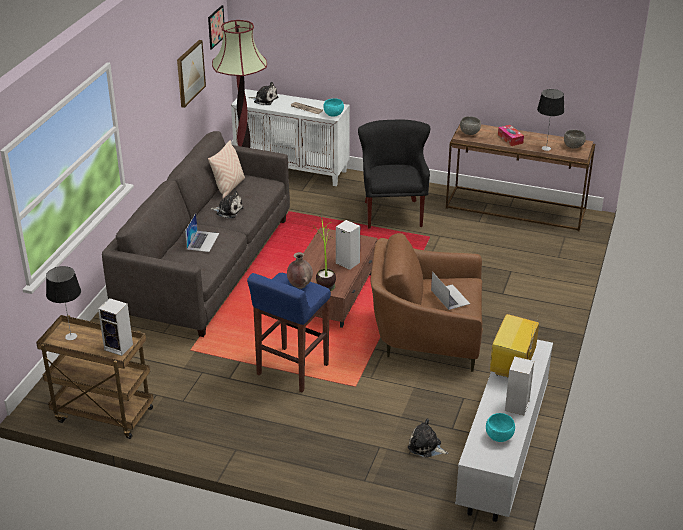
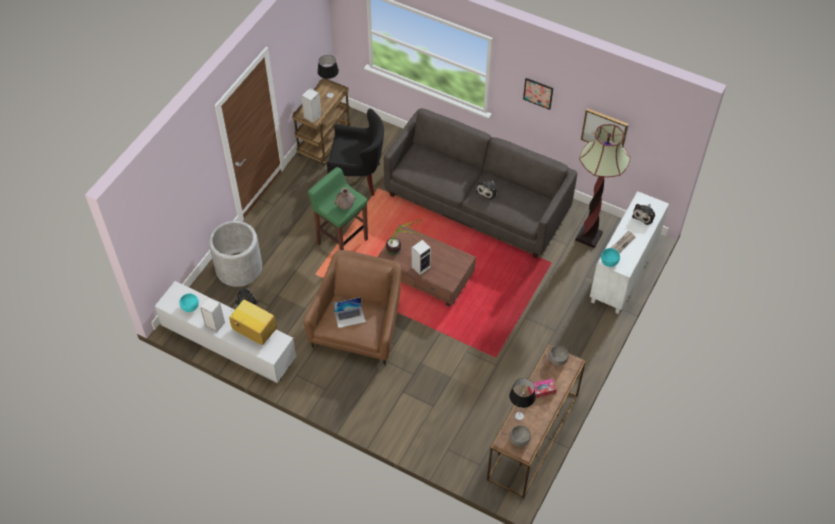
camera: 100 degrees right, 20 degrees up
laptop [185,213,219,252] -> none
picture [208,5,224,49] -> picture moved to [523,78,553,110]
beige pillow [208,140,245,199] -> none
blue stool [247,273,331,392] -> green stool [308,167,368,250]
black armchair [358,120,430,229] -> black armchair moved to [327,108,384,196]
none -> grey planter [209,221,262,287]

